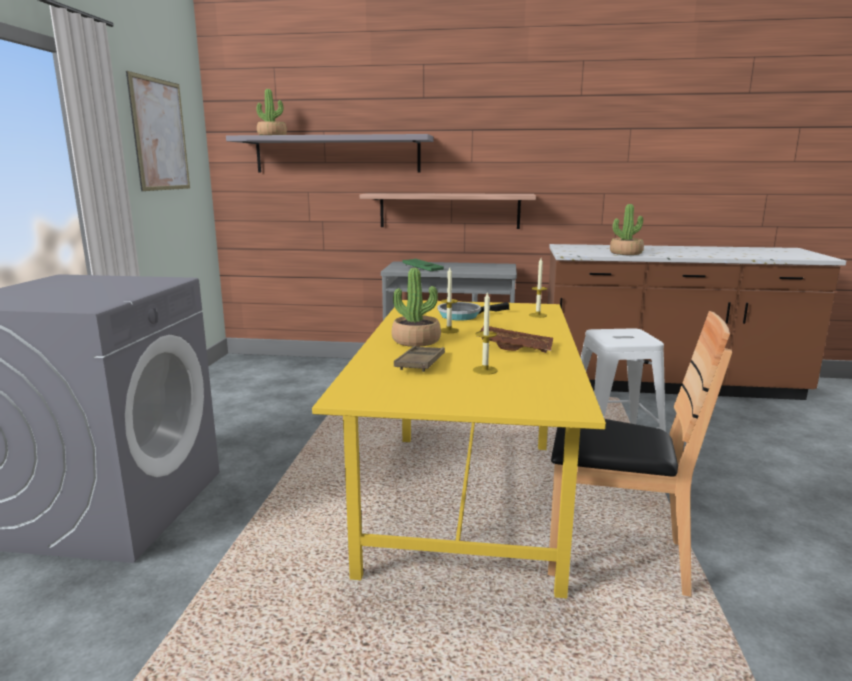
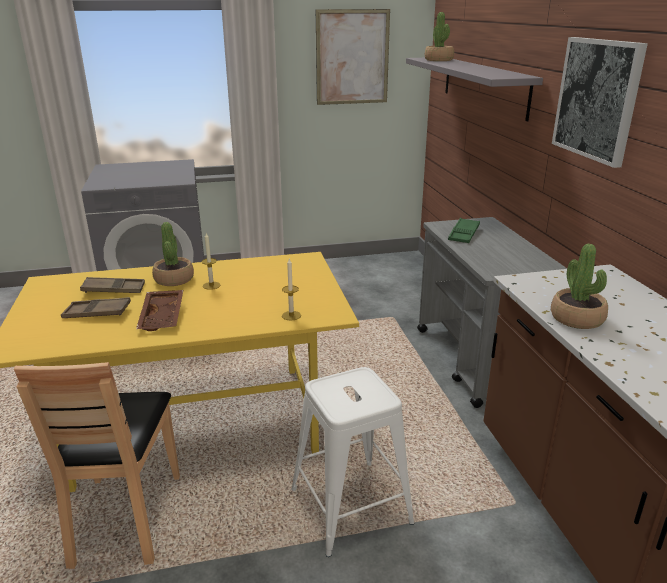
camera: 70 degrees right, 10 degrees up
shelf [360,193,536,229] -> none
frying pan [438,302,509,321] -> none
candle [473,291,498,375] -> brown tray [61,297,131,318]
none -> picture [552,37,648,168]

